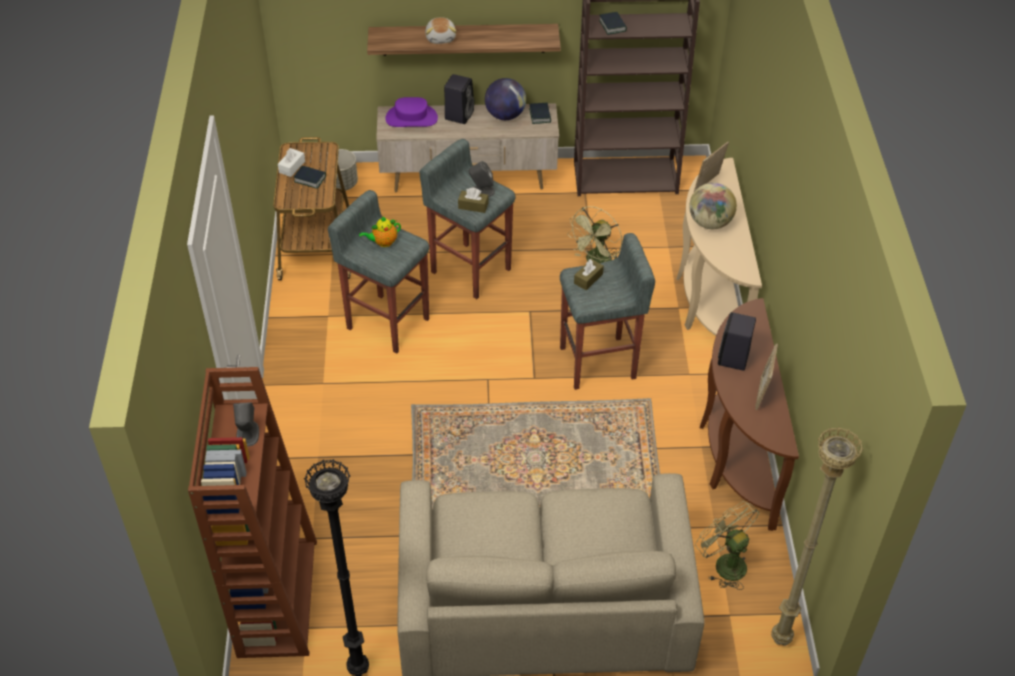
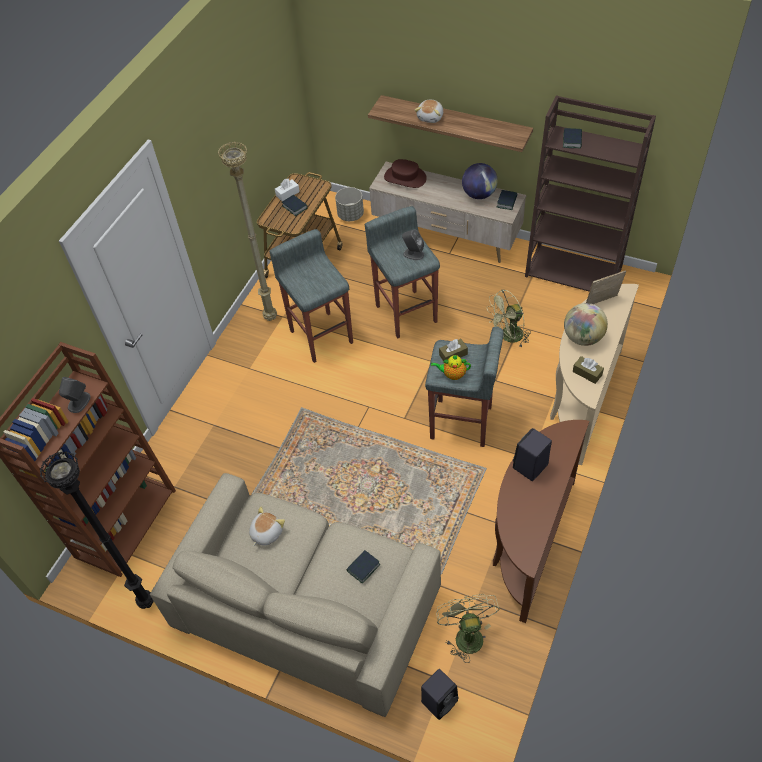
camera: 30 degrees right, 5 degrees up
teapot [359,216,401,247] -> teapot moved to [431,355,471,380]
purple hat [385,97,438,127] -> brown hat [384,159,427,188]
black speaker [444,74,475,124] -> black speaker moved to [421,669,459,720]
brown tissue box [458,188,488,213] -> brown tissue box moved to [573,356,604,384]
picture frame [755,343,778,410] -> none
beige floor lamp [771,427,863,646] -> beige floor lamp moved to [218,141,277,321]
none -> plush toy [249,507,285,546]
none -> book [346,550,381,584]

